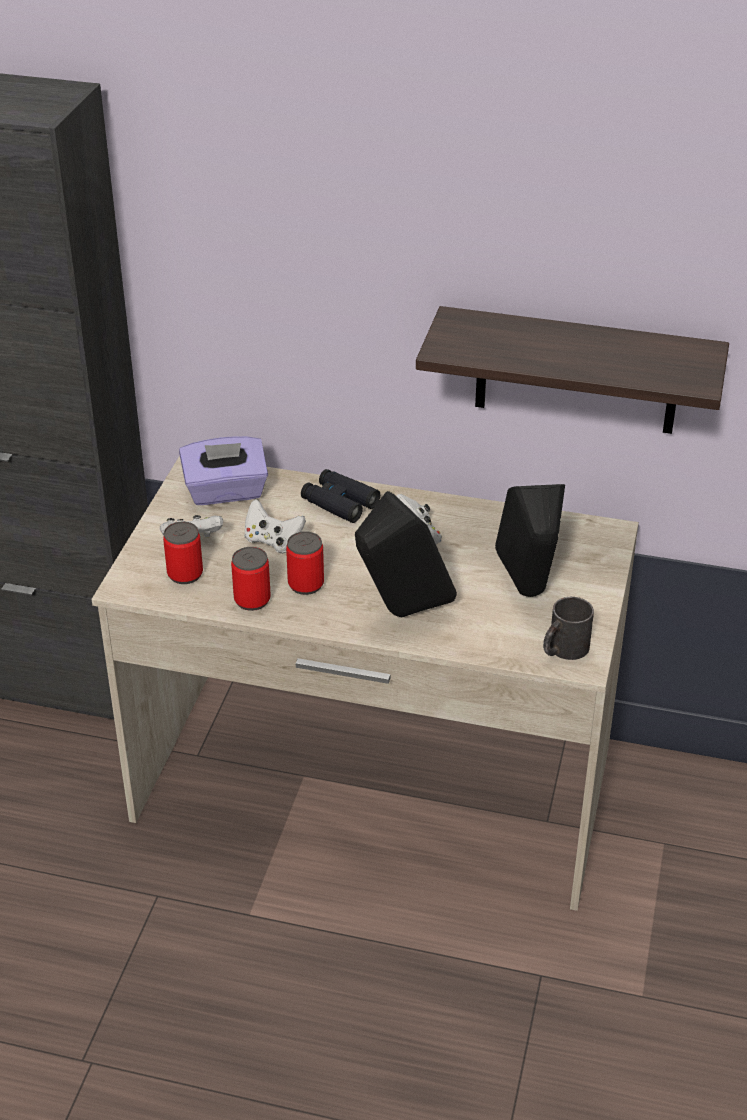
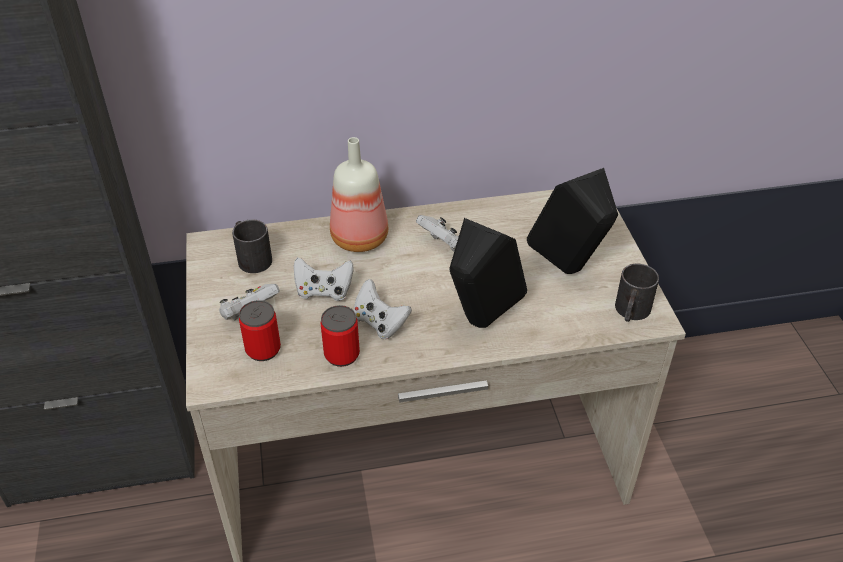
camera: 25 degrees left, 5 degrees up
purple tissue box [179,436,268,505] -> black mug [232,219,272,273]
can [286,531,324,595] -> white game controller [353,279,412,339]
black binoculars [301,469,380,523] -> bottle [330,137,388,252]
shelf [416,306,729,434] -> none

